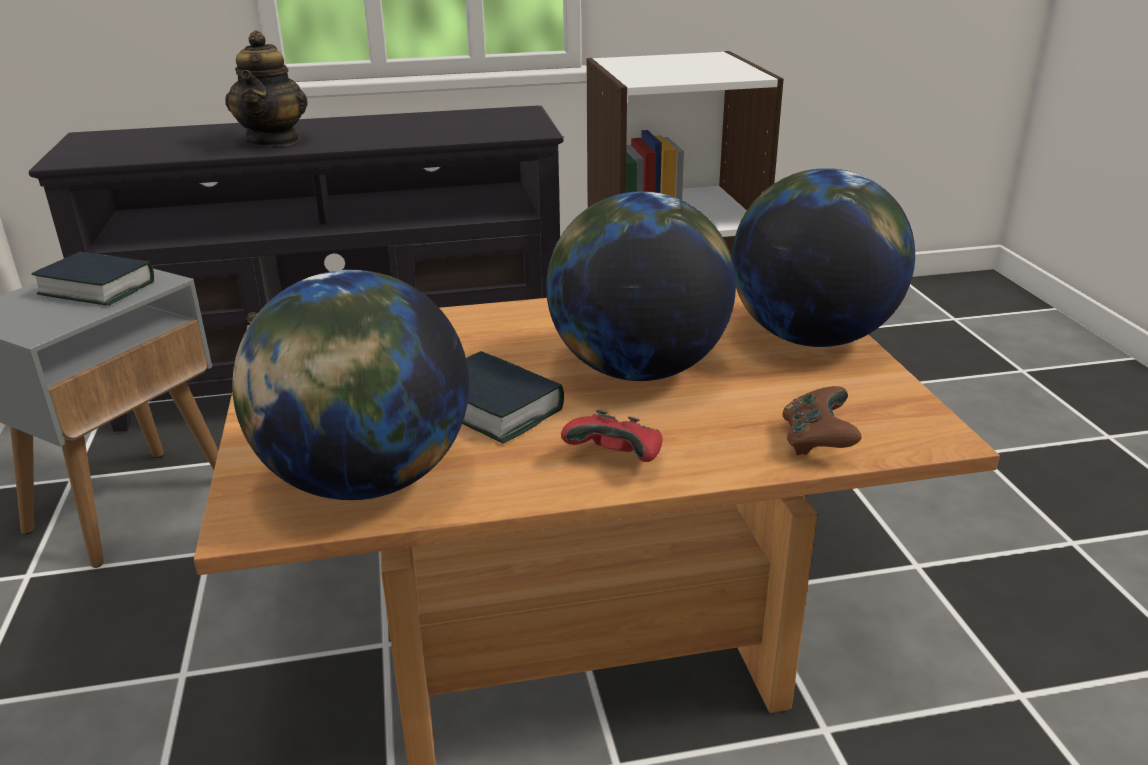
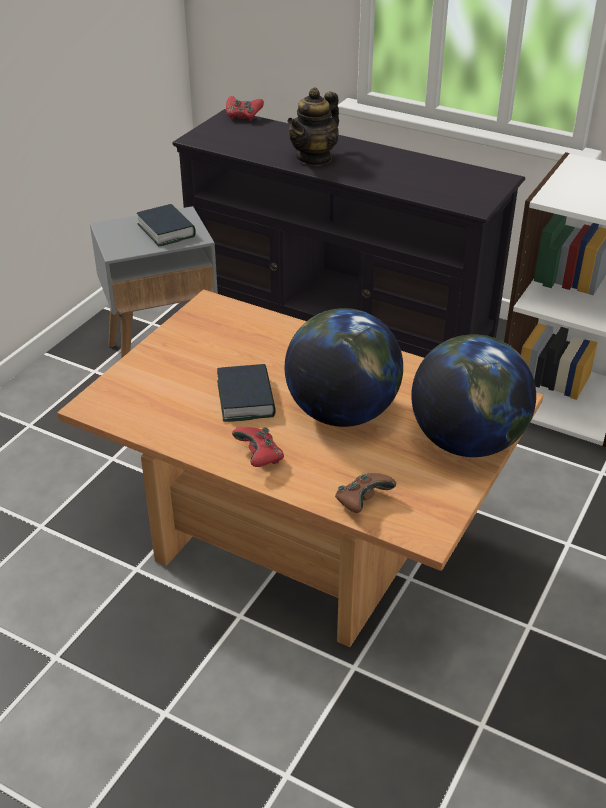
camera: 40 degrees right, 10 degrees up
globe [232,270,469,500] -> none
none -> red game controller [226,96,264,121]

